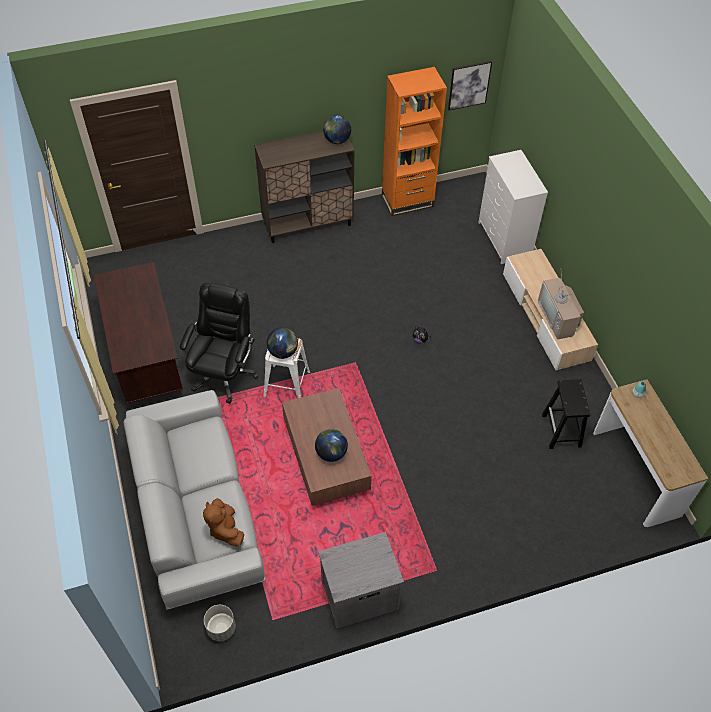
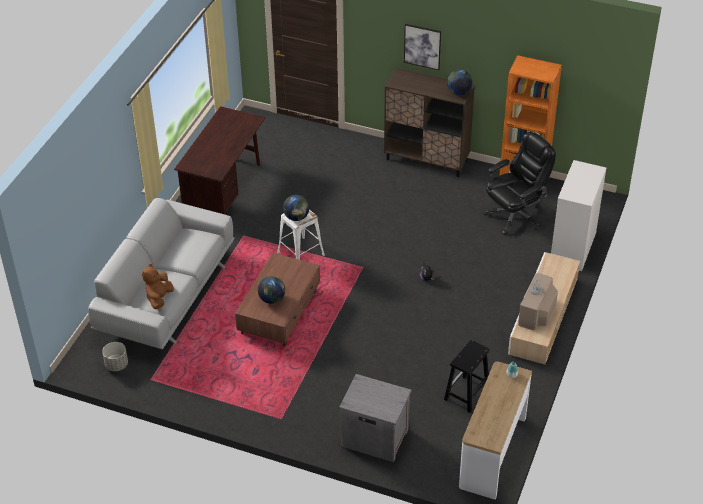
camera: 40 degrees right, 10 degrees down
black office chair [180,283,259,404] -> black office chair moved to [484,131,556,235]
grey nightstand [318,532,404,629] -> grey nightstand moved to [339,374,412,462]
picture [448,61,492,110] -> picture moved to [404,24,441,70]

